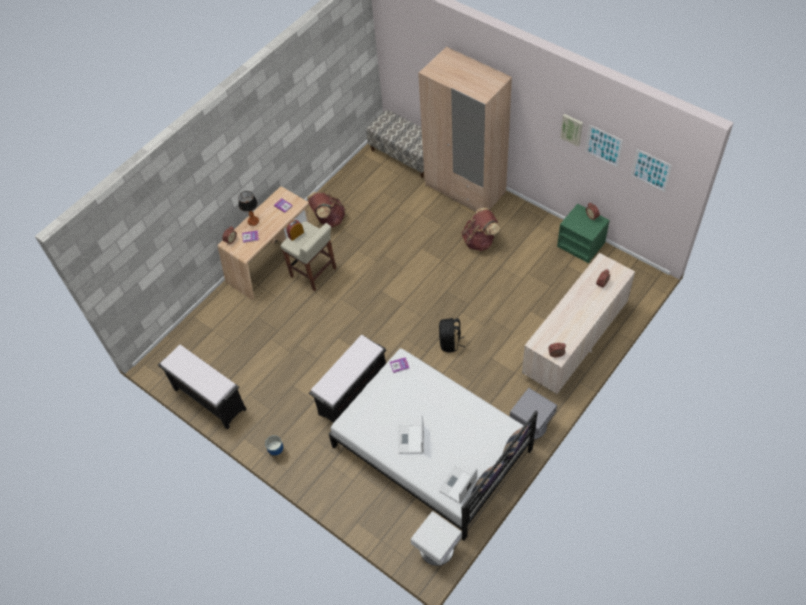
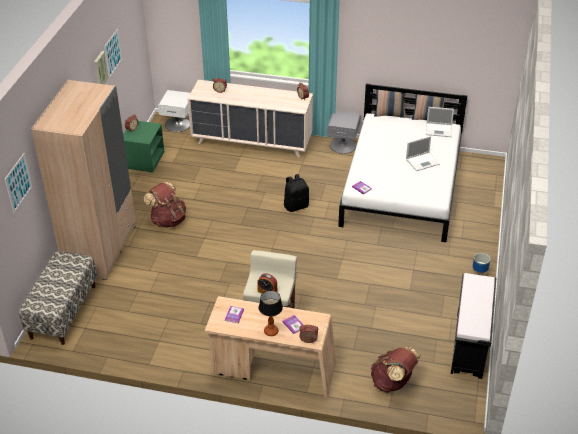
camera: 120 degrees left, 15 degrees down
brown backpack [307,192,345,227] -> brown backpack moved to [371,347,421,393]
black bench [309,335,386,423] -> none
white nightstand [411,511,462,566] -> white nightstand moved to [158,90,190,132]
picture [631,149,672,192] -> picture moved to [5,153,33,213]

